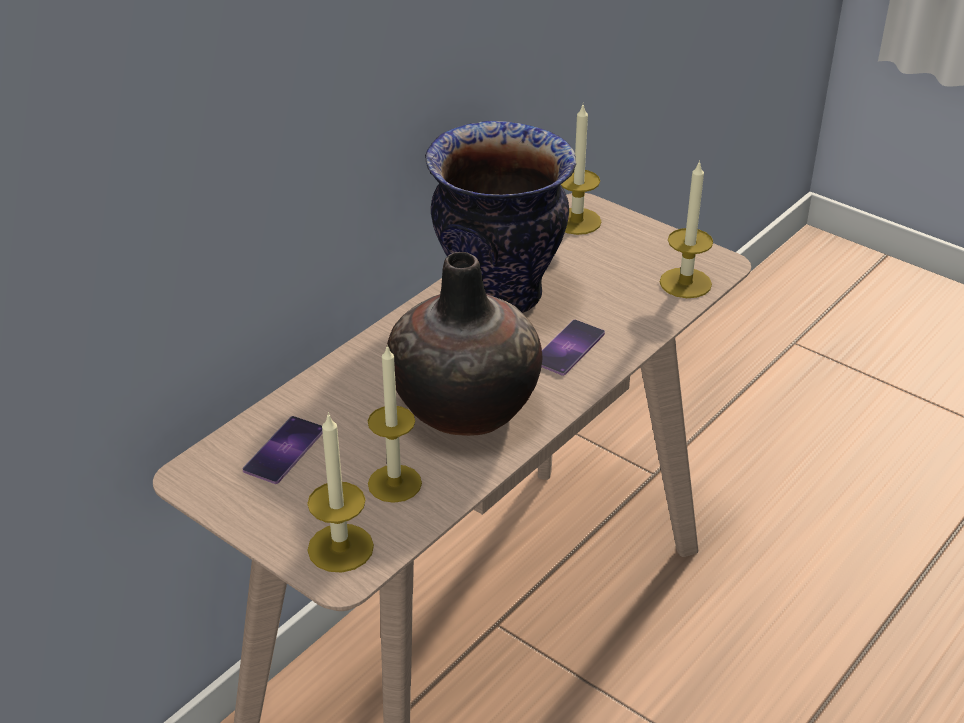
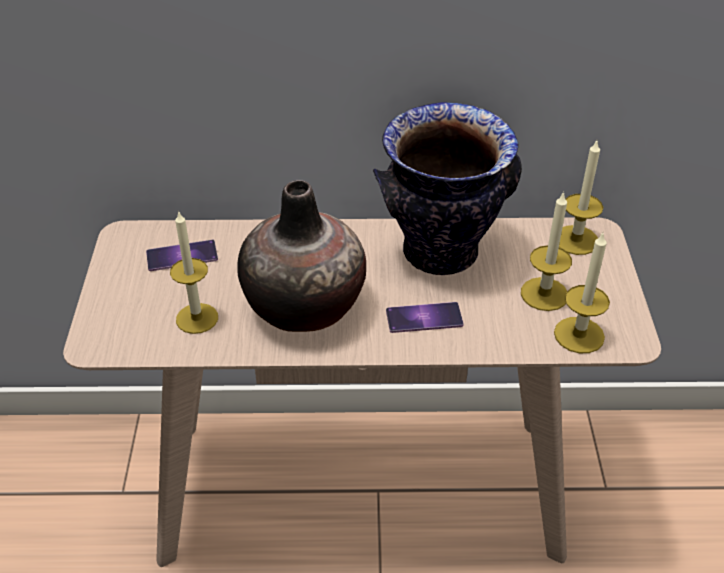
camera: 50 degrees right, 5 degrees up
candle [307,412,374,573] -> candle moved to [521,191,572,311]

